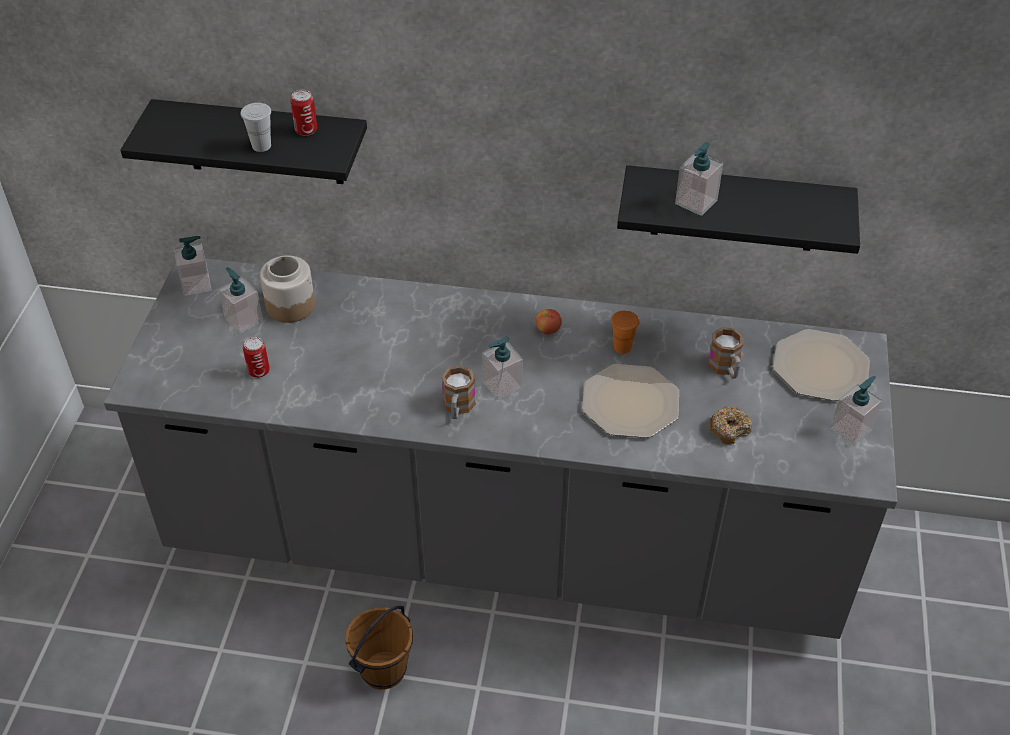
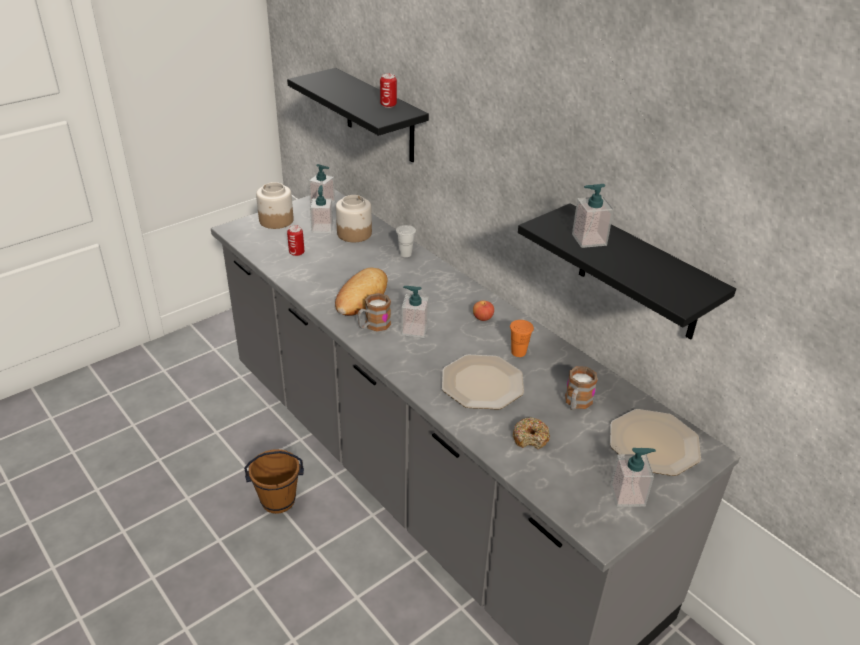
camera: 40 degrees right, 10 degrees down
white cup [241,103,271,152] -> white cup moved to [396,225,416,257]
none -> jar [256,182,294,229]
none -> bread [335,268,387,316]

